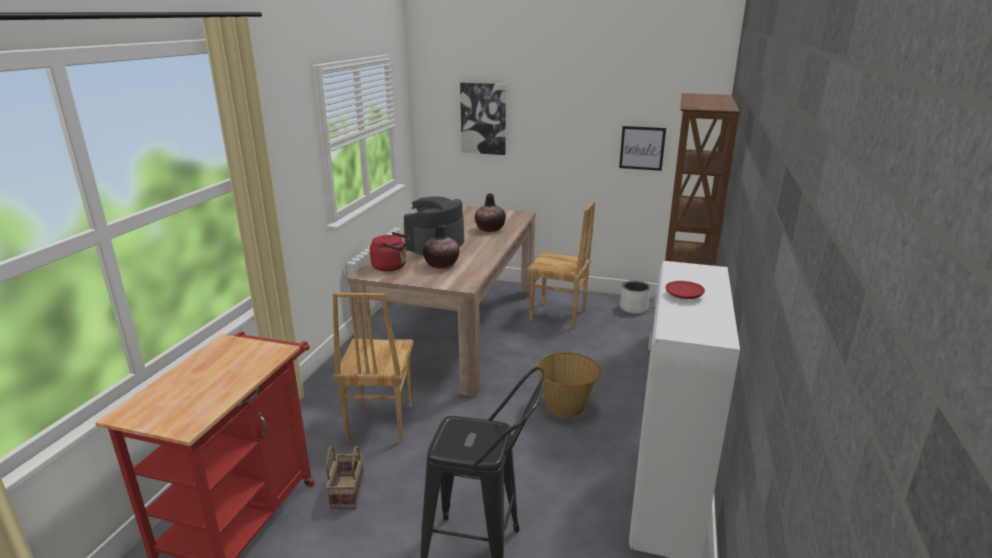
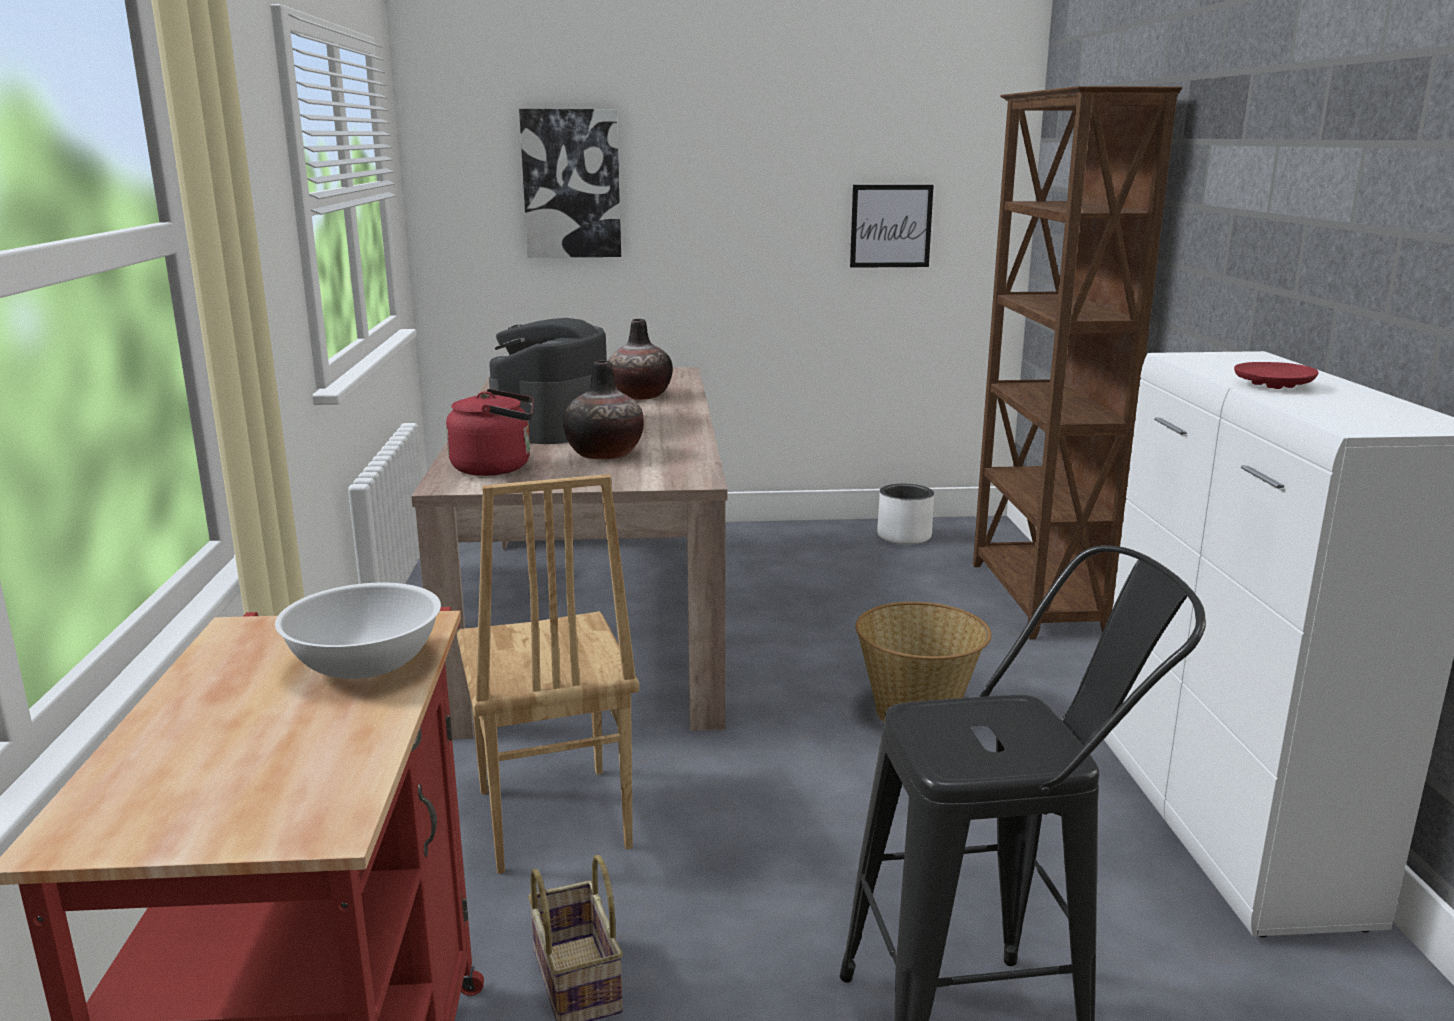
camera: 20 degrees left, 5 degrees down
brown chair [527,201,595,328] -> none
none -> white bowl [275,583,441,679]

